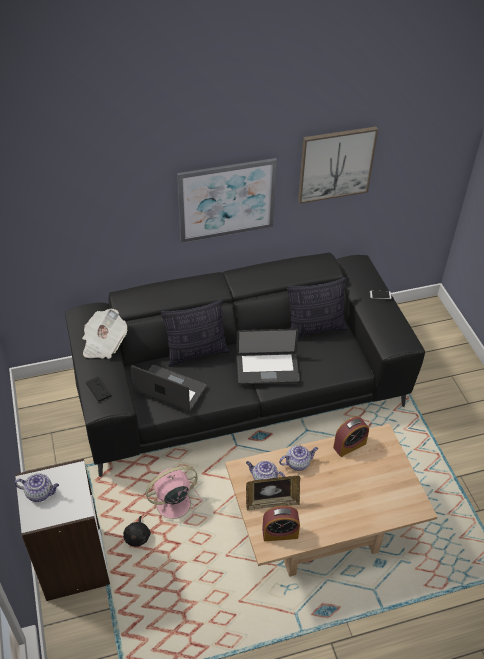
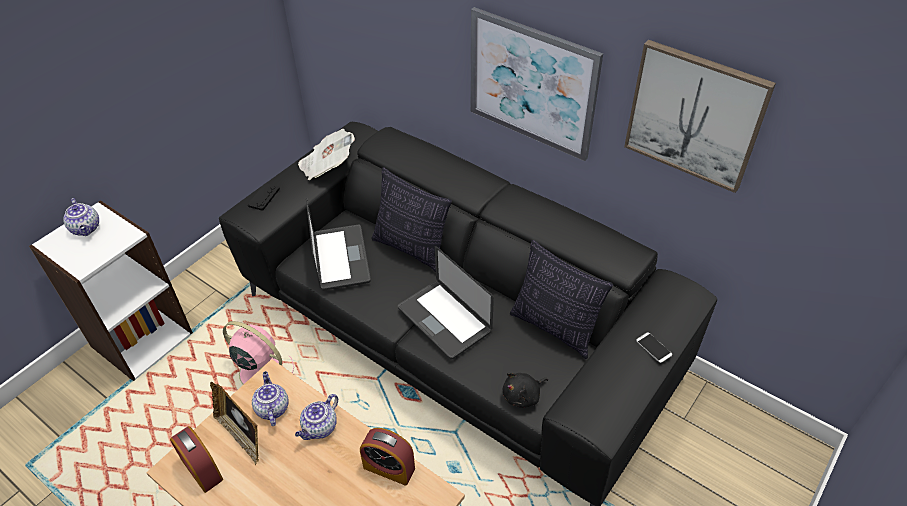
camera: 55 degrees right, 0 degrees up
black plush toy [123,516,151,547] -> black plush toy moved to [503,373,548,408]
teapot [279,445,318,471] -> teapot turned 90 degrees clockwise [295,394,338,440]

